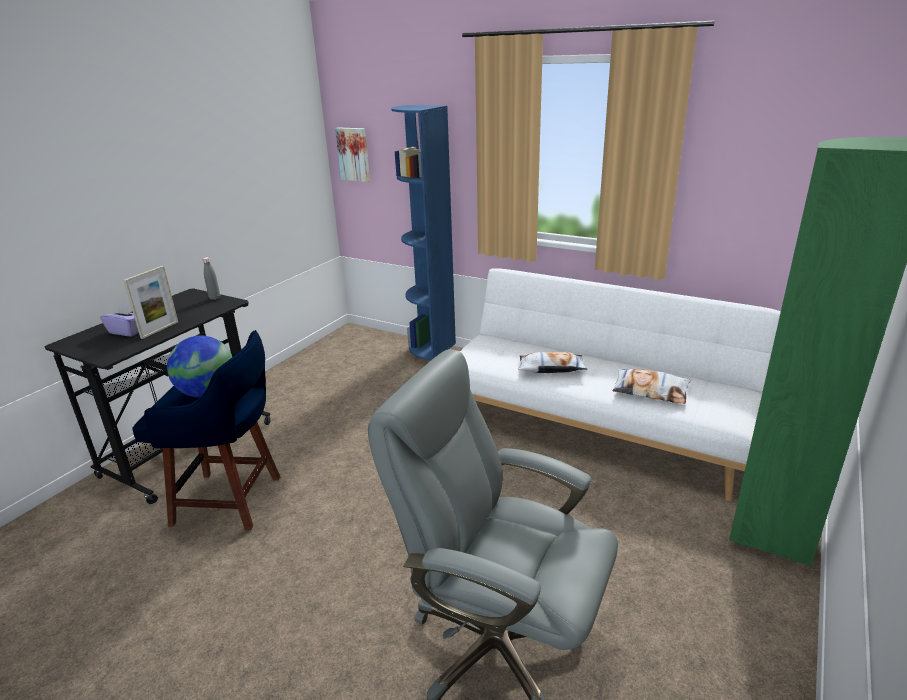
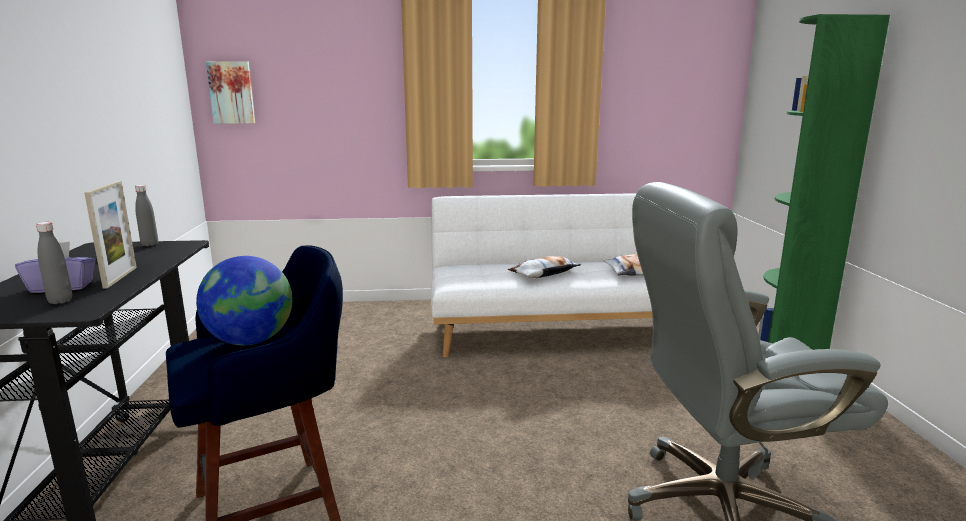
camera: 35 degrees left, 10 degrees down
blue bookcase [391,105,456,362] -> none
none -> grey bottle [36,222,72,304]

